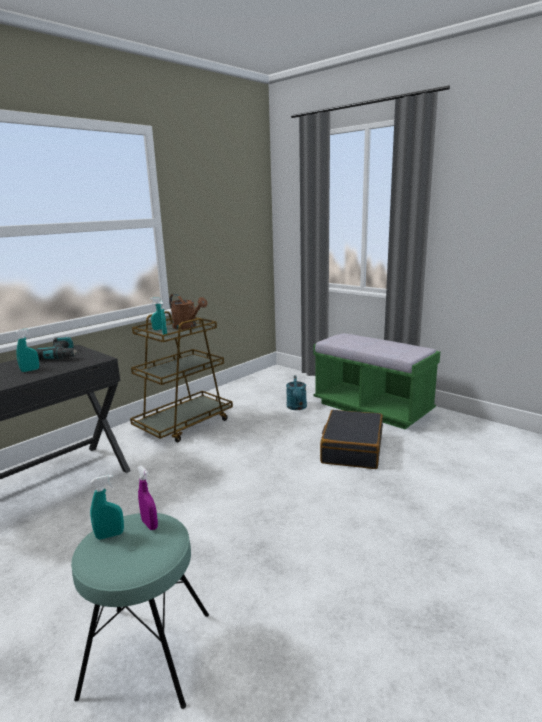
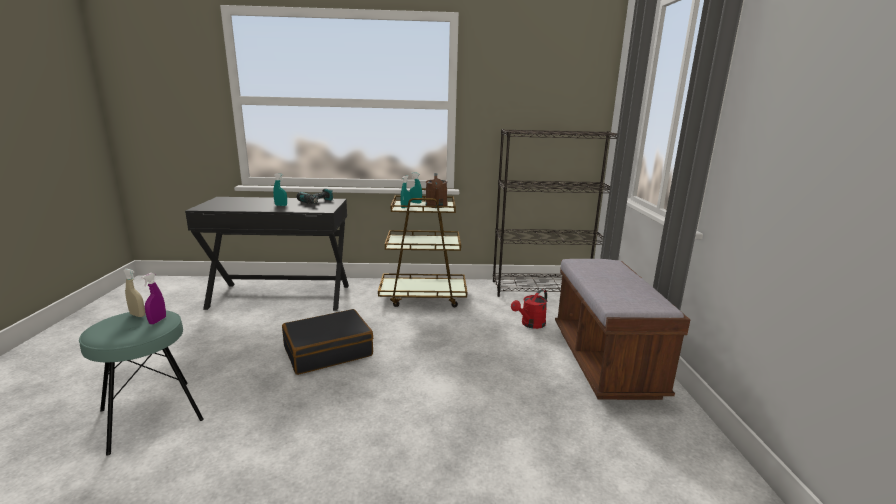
camera: 45 degrees right, 0 degrees up
turquoise spray bottle [90,475,124,540] -> beige spray bottle [124,269,145,317]
turquoise watering can [286,376,307,410] -> red watering can [511,289,547,329]
green bench [313,333,440,429] -> brown bench [555,259,690,400]
black suitcase [320,410,383,469] -> black suitcase moved to [282,309,373,375]
none -> black bookcase [493,129,617,297]

